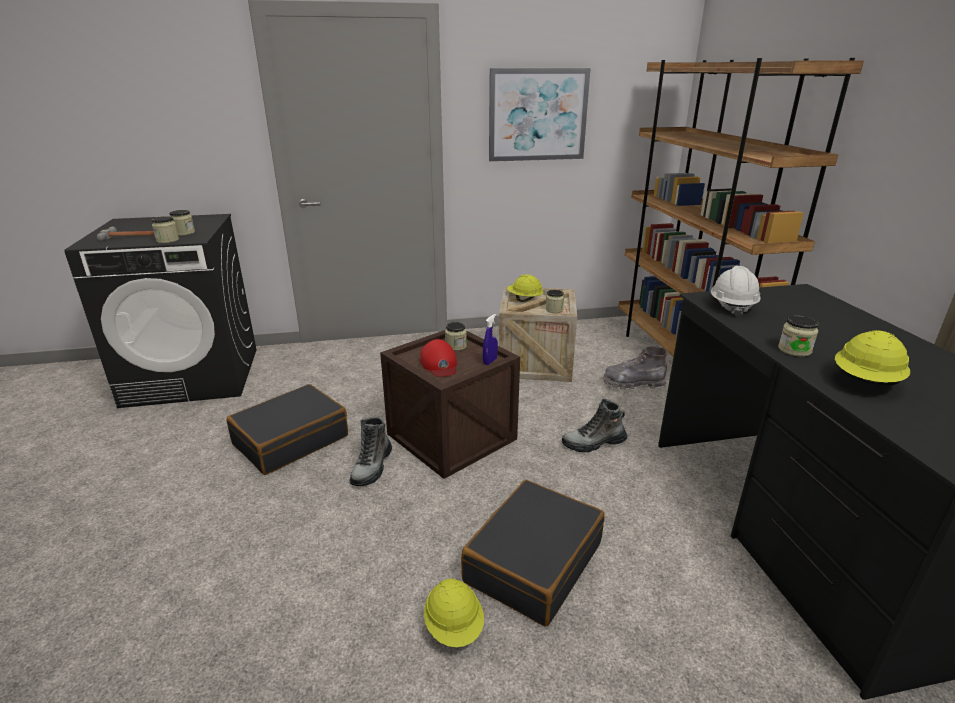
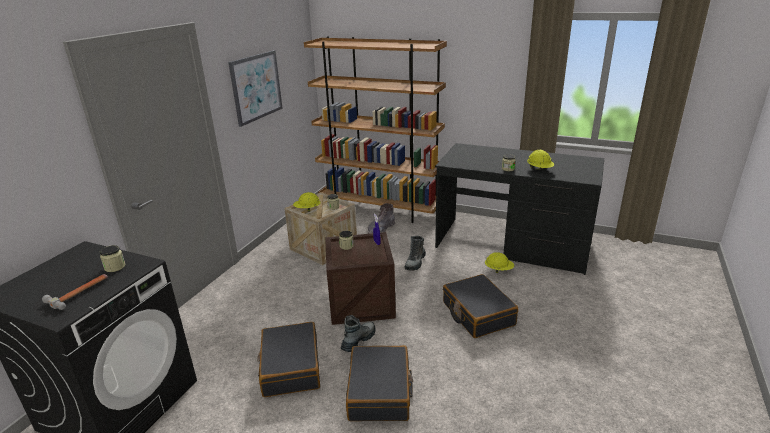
camera: 55 degrees left, 0 degrees up
jar [152,216,179,243] -> none
boot [350,417,392,486] -> boot turned 105 degrees counterclockwise [341,315,376,352]
red cap [420,339,457,377] -> none
yellow hard hat [424,579,484,647] -> yellow hard hat moved to [485,252,515,273]
white hard hat [711,266,761,317] -> none
none -> black suitcase [346,345,413,421]

